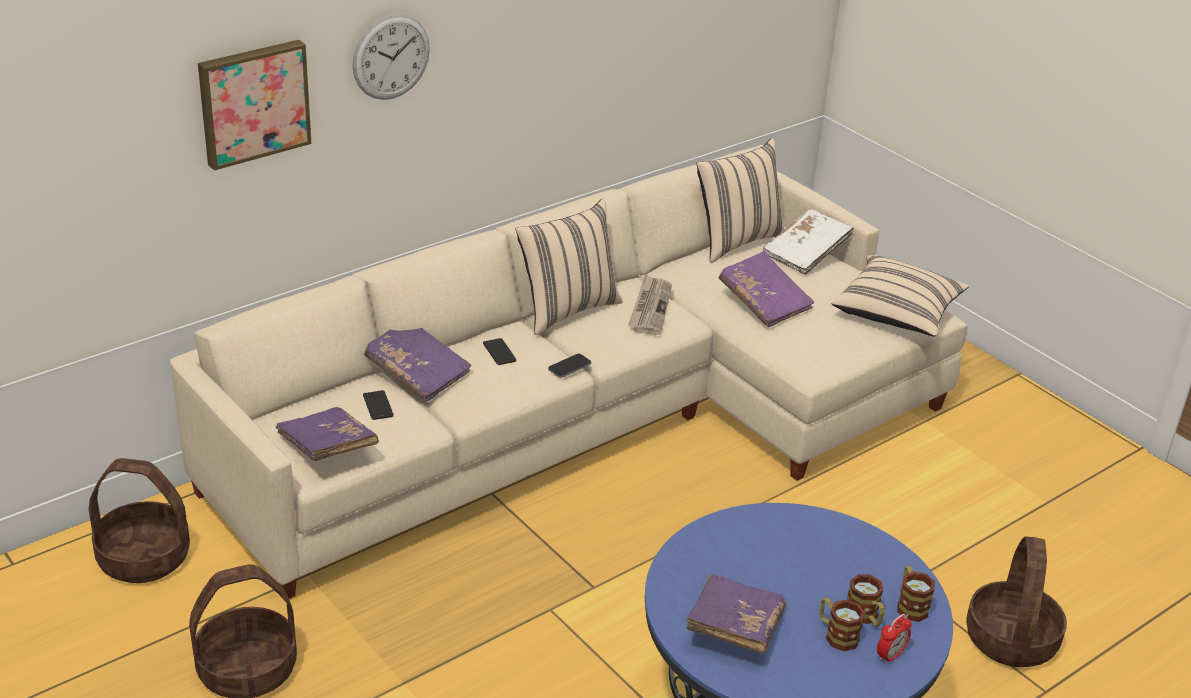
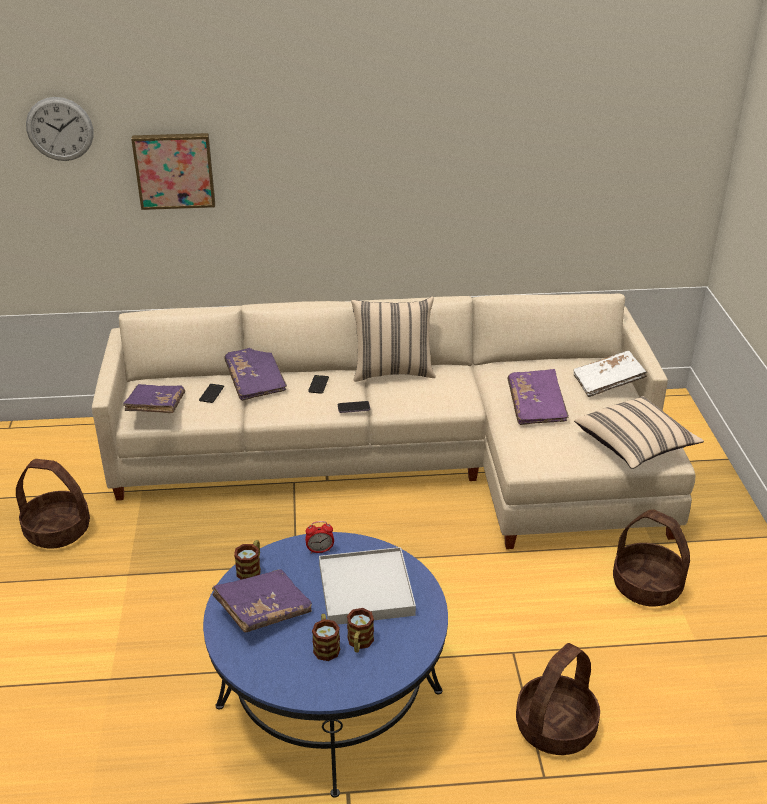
camera: 35 degrees right, 0 degrees up
basket [88,458,190,583] -> basket moved to [613,509,690,606]
wall clock [352,14,430,100] -> wall clock moved to [26,97,94,161]
newspaper [628,275,672,335] -> none
beige pillow [696,138,785,263] -> none
alarm clock [877,614,912,665] -> alarm clock moved to [305,521,334,554]
mug [897,566,935,622] -> mug moved to [234,540,261,580]
none -> white tray [319,547,416,625]

